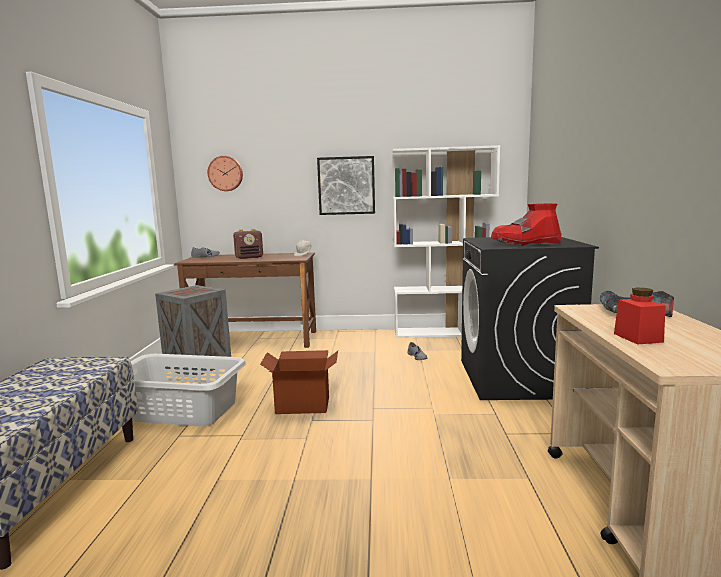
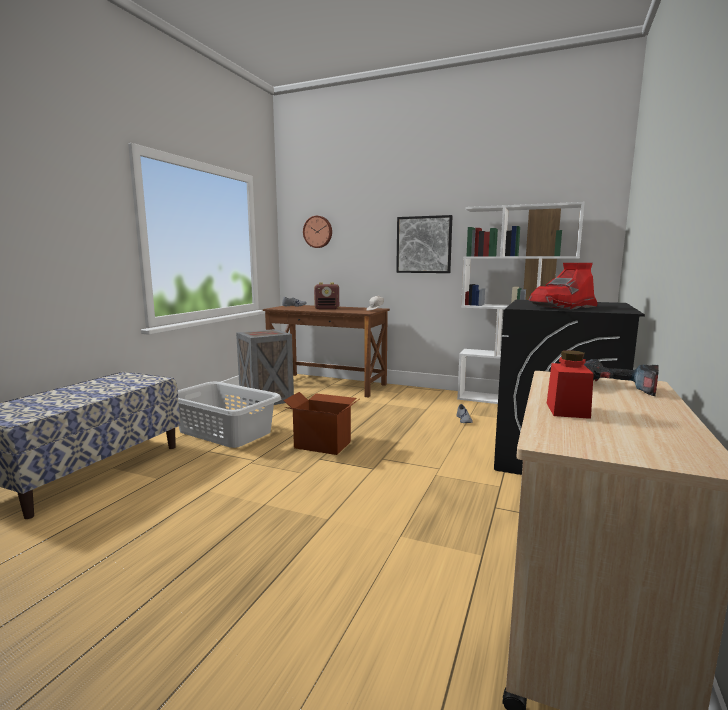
camera: 20 degrees right, 0 degrees up
red boot [491,203,562,246] -> red boot turned 45 degrees counterclockwise [528,263,598,310]

